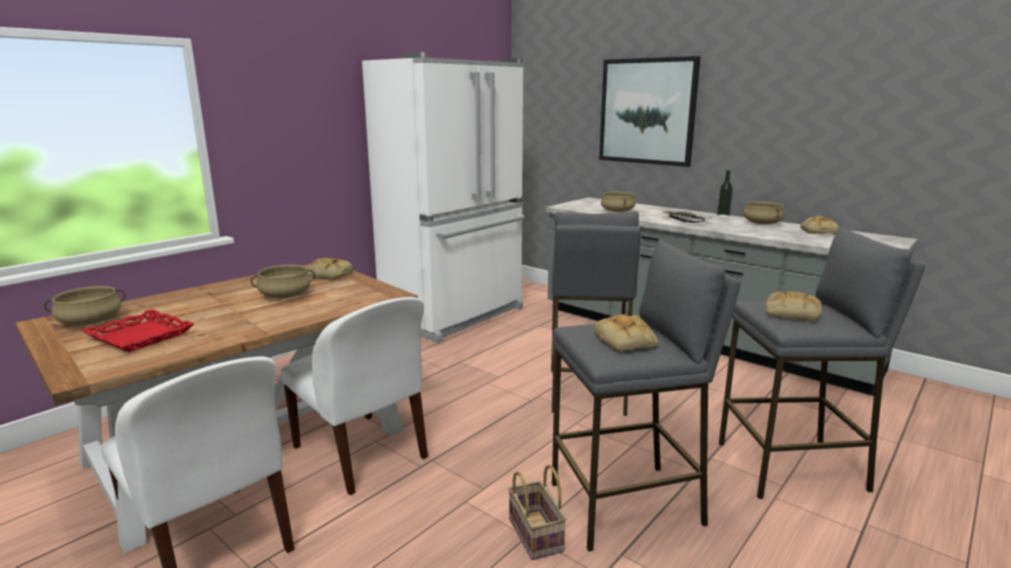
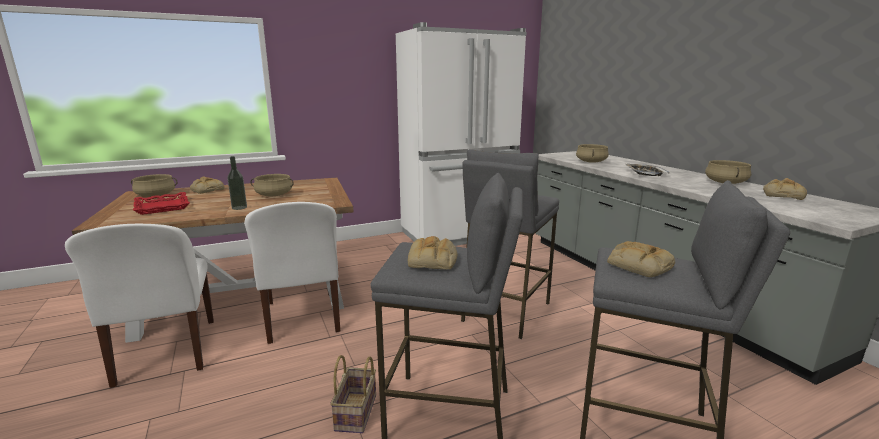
camera: 25 degrees right, 0 degrees up
bread [308,258,353,280] -> bread moved to [190,177,225,194]
picture [599,56,701,167] -> none
bottle [717,170,733,217] -> bottle moved to [227,156,247,210]

